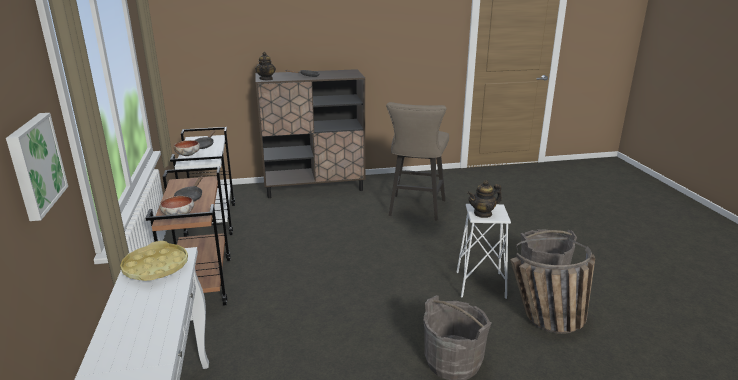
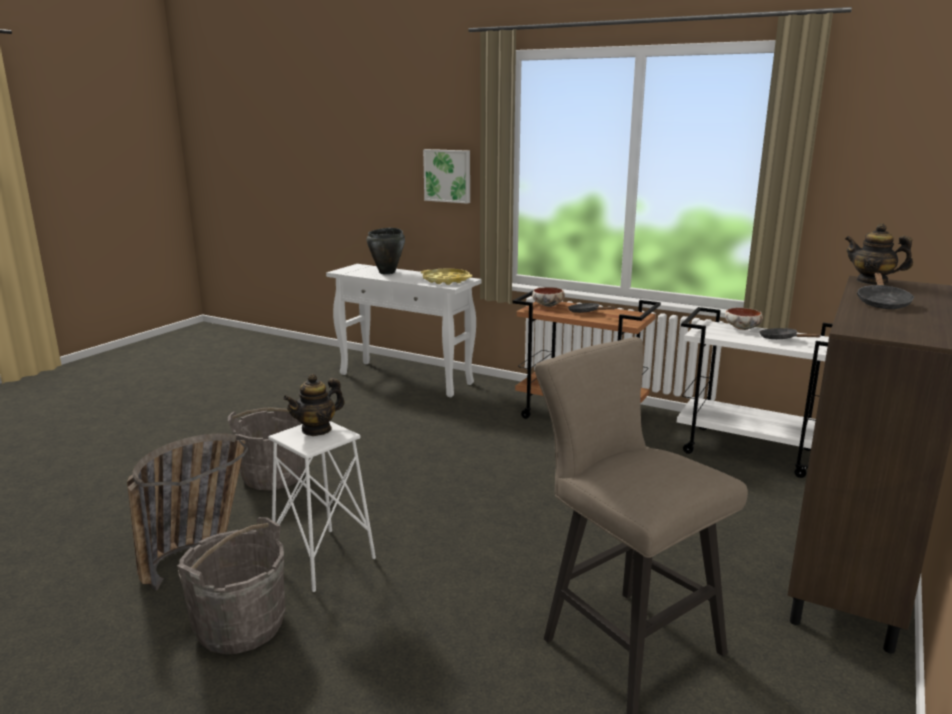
camera: 130 degrees right, 5 degrees down
teapot [467,180,502,218] -> teapot turned 150 degrees counterclockwise [283,374,344,436]
none -> black cooking pot [367,228,405,274]

